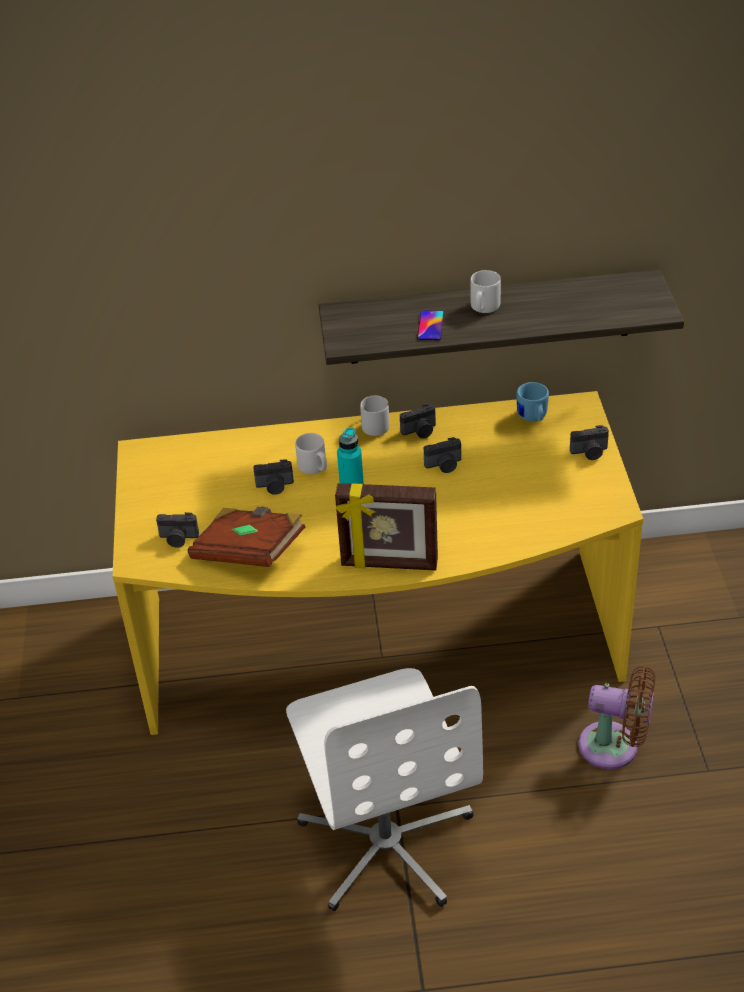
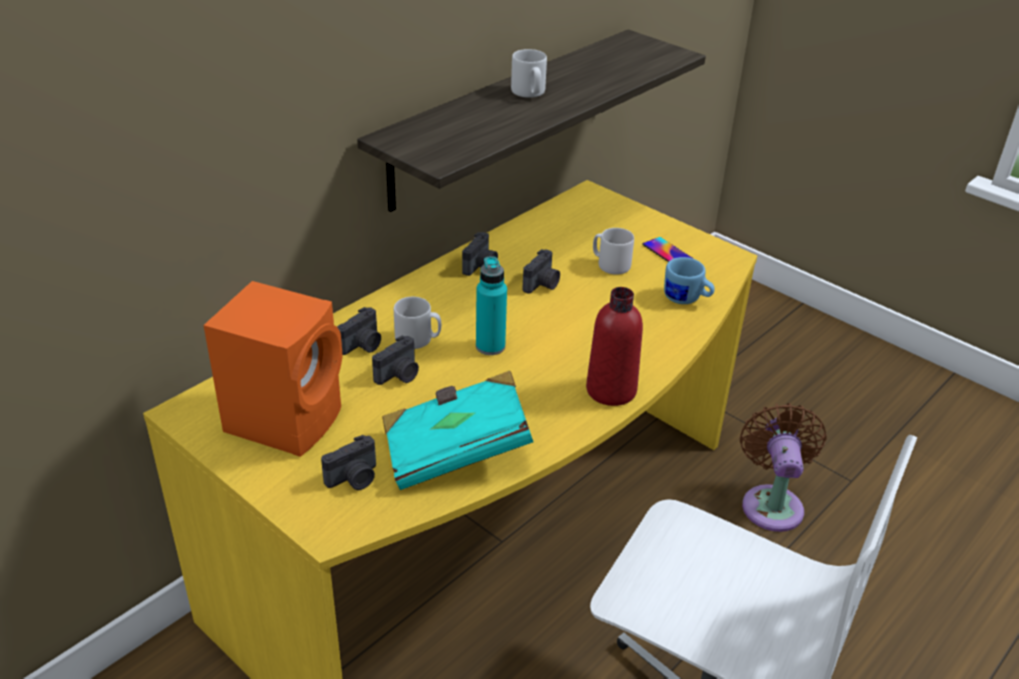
camera: 45 degrees left, 5 degrees down
brown book [188,507,305,567] -> turquoise book [382,371,533,490]
picture frame [335,483,438,571] -> red bottle [586,287,643,406]
grey mug [360,396,390,436] -> grey mug moved to [593,228,634,275]
phone [417,310,444,340] -> phone moved to [643,237,694,262]
blue mug [516,382,549,421] -> blue mug moved to [664,257,715,304]
camera [570,425,609,460] -> camera moved to [337,307,381,355]
brown fan [578,666,655,770] -> brown fan turned 60 degrees counterclockwise [740,403,827,532]
none -> orange speaker [204,281,343,457]

